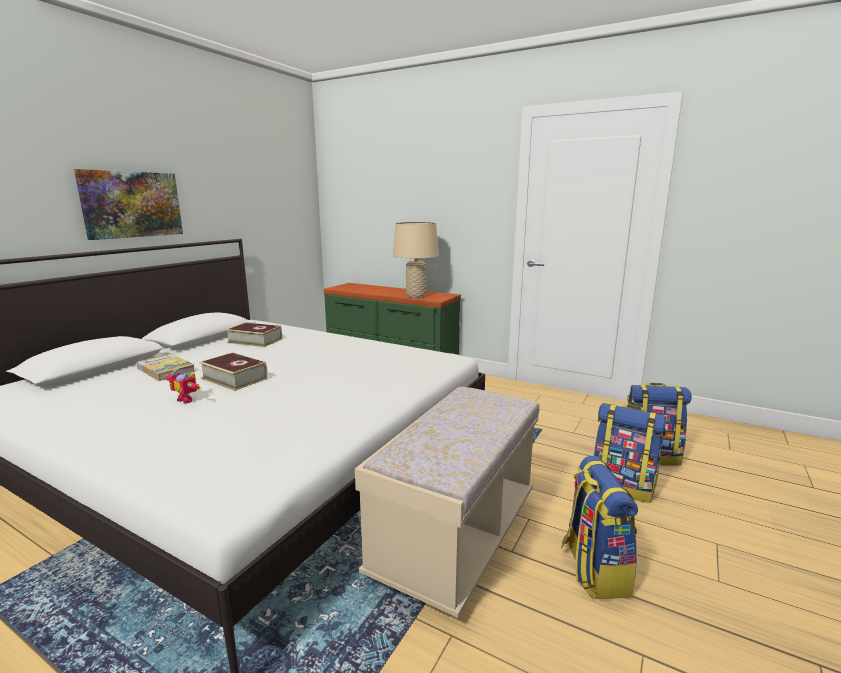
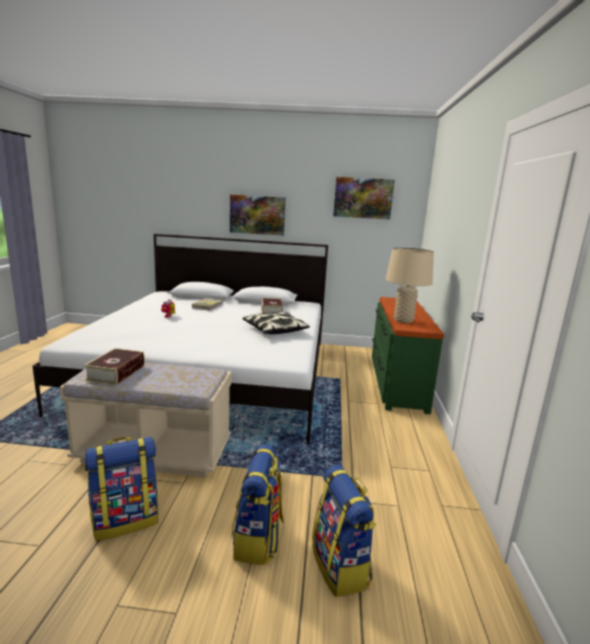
camera: 65 degrees right, 0 degrees up
book [199,352,268,391] -> book moved to [84,348,145,385]
none -> pillow [243,312,310,334]
none -> picture [333,177,395,220]

